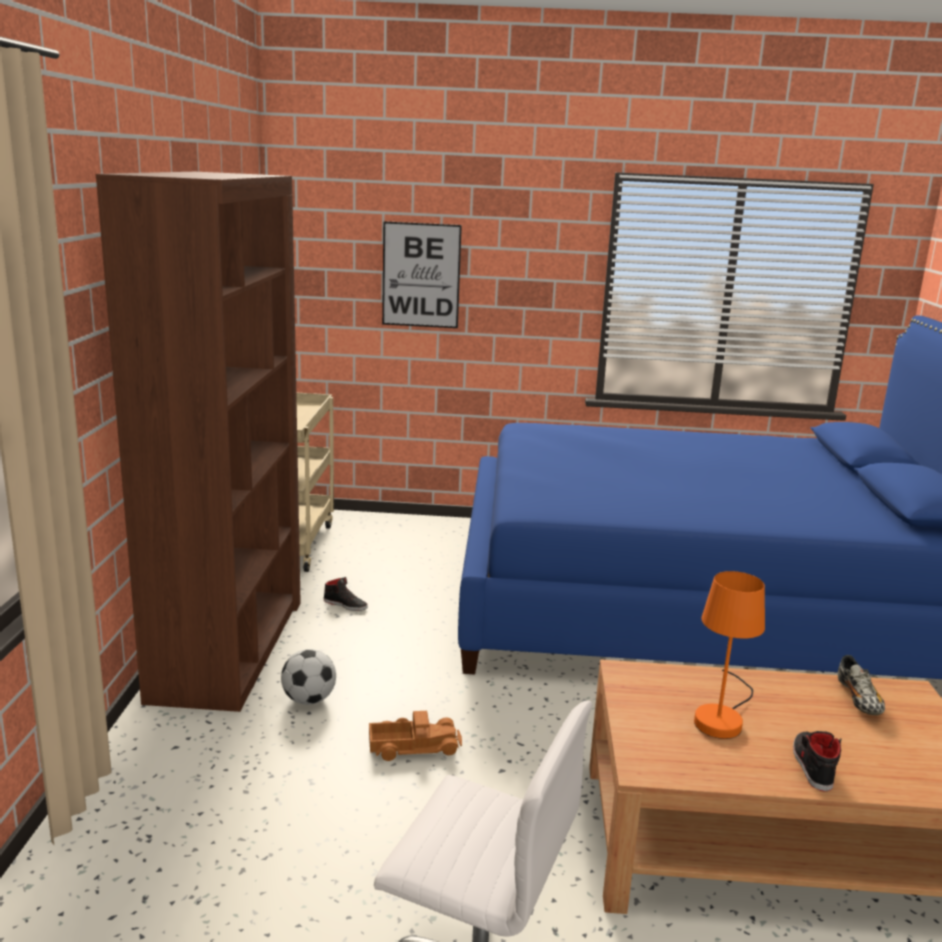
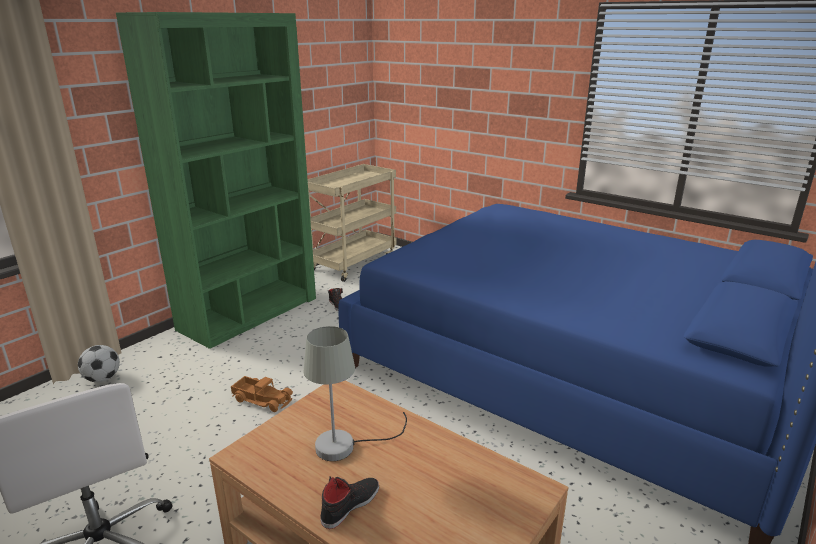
camera: 35 degrees right, 5 degrees up
brown bookcase [96,172,301,712] -> green bookcase [116,12,316,349]
football [281,649,336,705] -> football moved to [78,345,120,382]
picture [382,221,462,328] -> none
orange table lamp [694,571,765,739] -> grey table lamp [303,326,407,461]
shoe [838,655,885,715] -> none

